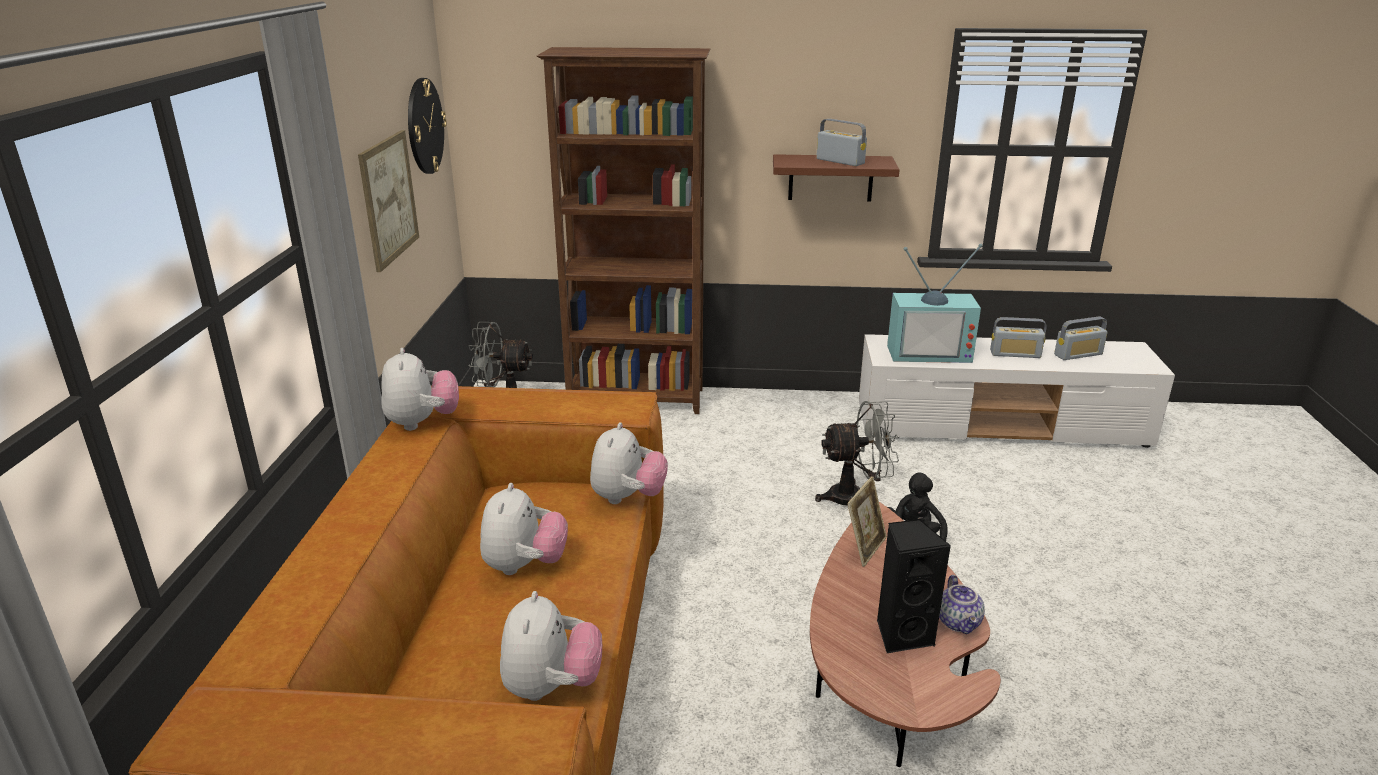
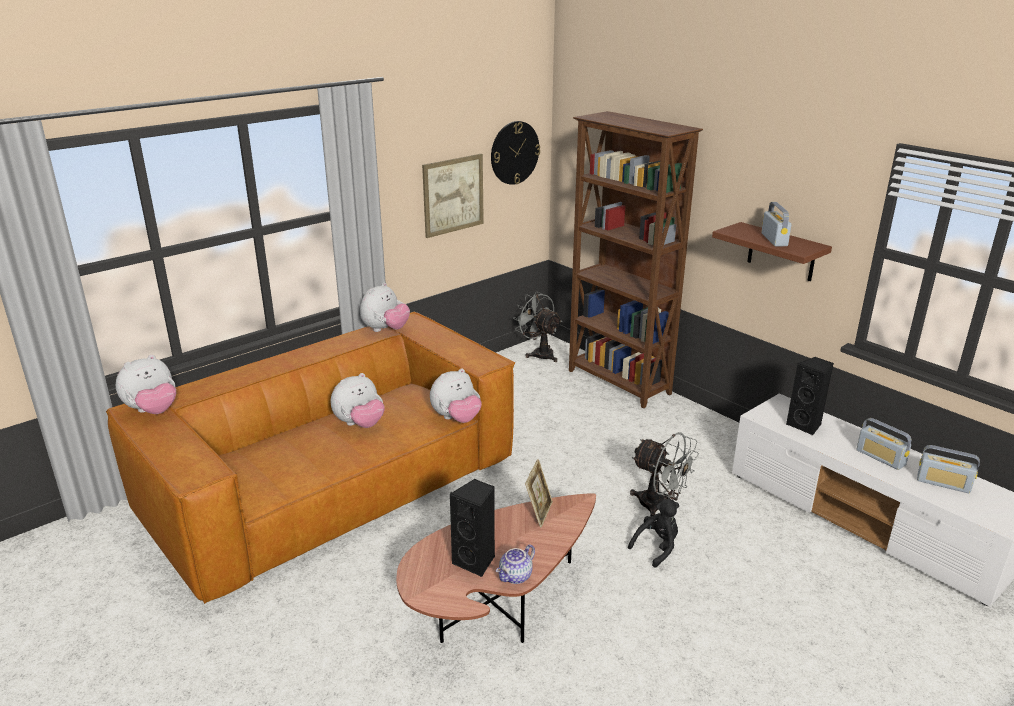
camera: 45 degrees right, 0 degrees up
plush toy [500,591,602,701] -> plush toy moved to [115,355,176,414]
picture frame [847,476,887,567] -> picture frame turned 60 degrees counterclockwise [525,459,553,527]
television [887,244,983,363] -> black speaker [786,357,834,435]

